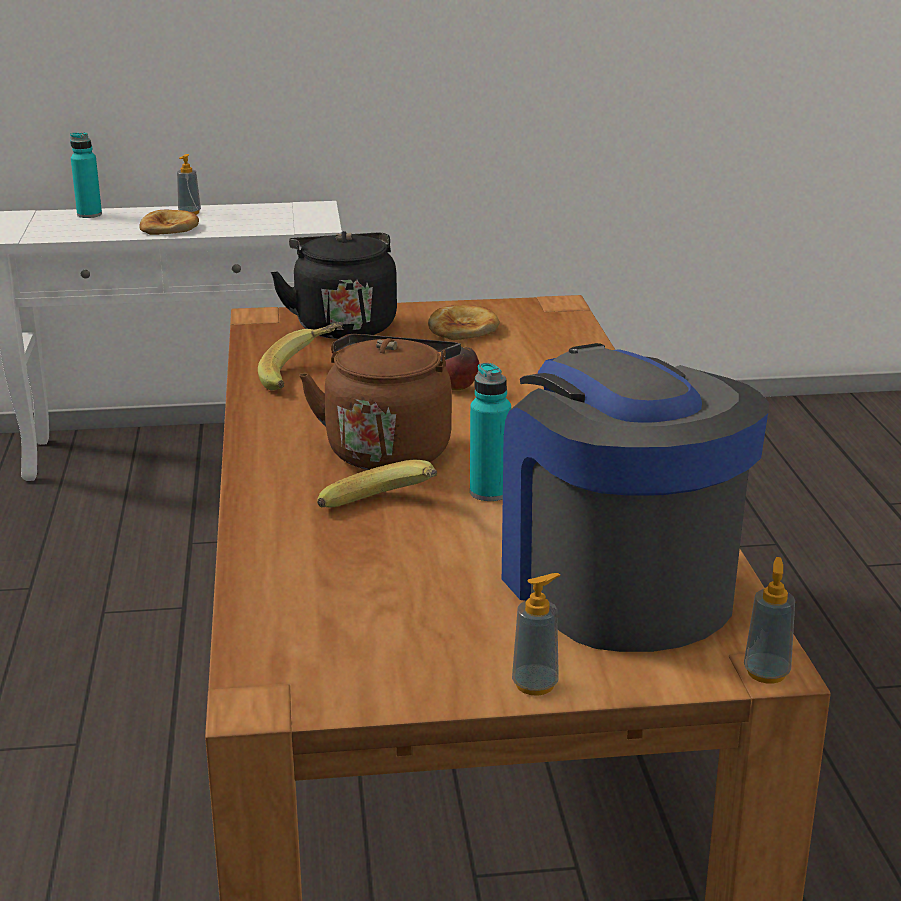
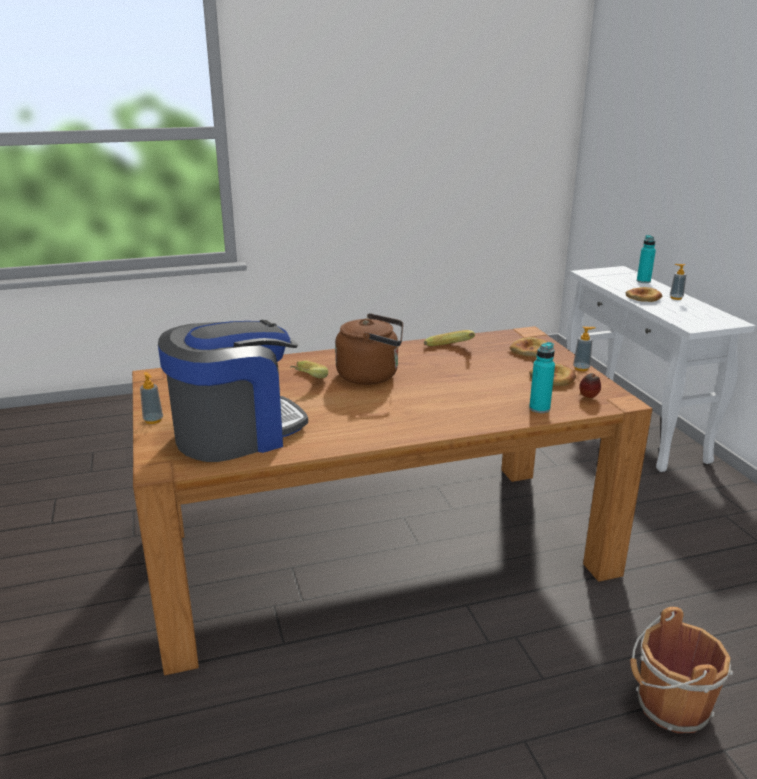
camera: 80 degrees right, 0 degrees up
black kettle [271,231,397,339] -> bread [510,337,547,357]
apple [445,347,479,390] -> apple moved to [579,373,601,398]
turquoise bottle [470,363,511,501] -> turquoise bottle moved to [529,342,555,413]
soap dispenser [744,557,795,684] -> soap dispenser moved to [573,327,596,371]
none -> brown bucket [630,607,733,733]

